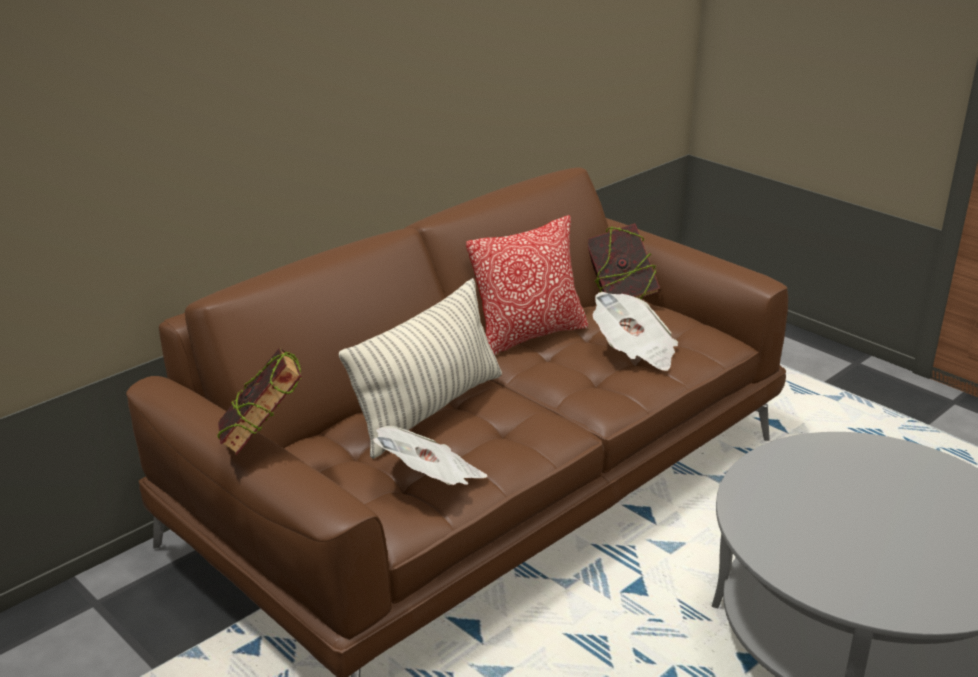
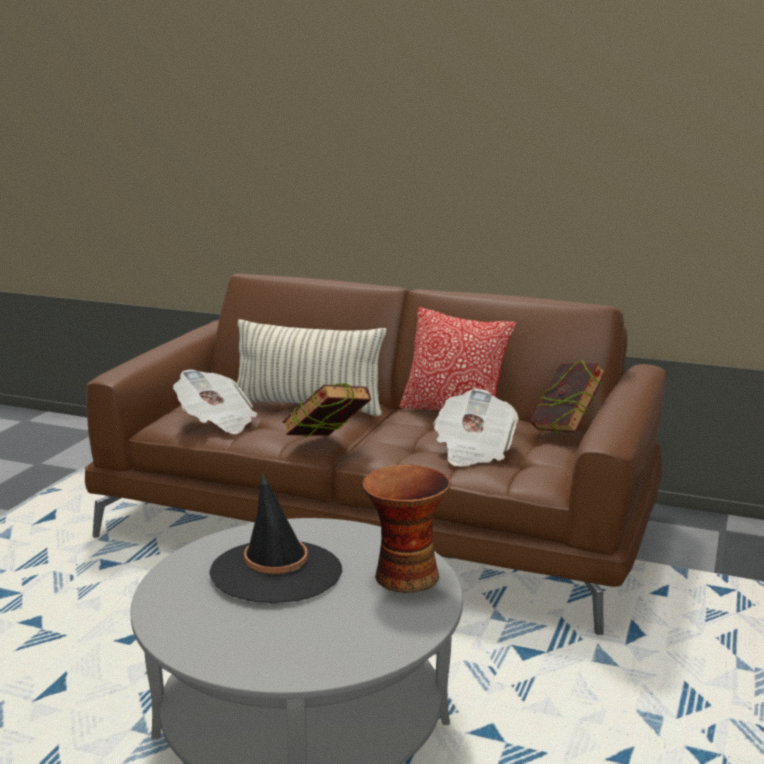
camera: 65 degrees right, 10 degrees down
book [216,347,302,455] -> book moved to [282,382,371,437]
none -> black hat [209,473,342,603]
none -> vase [362,464,451,593]

